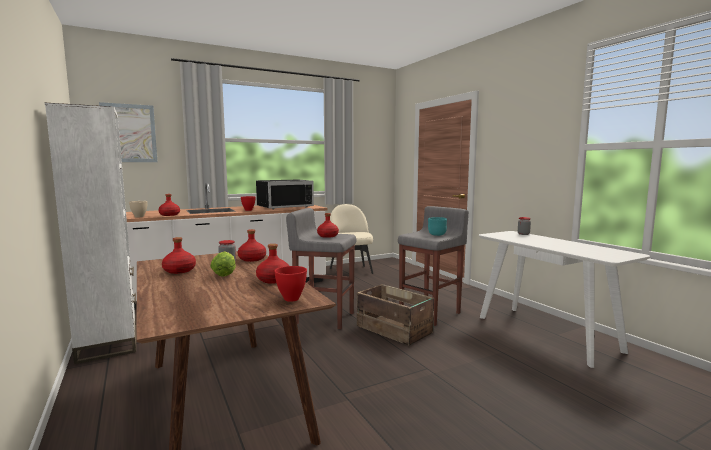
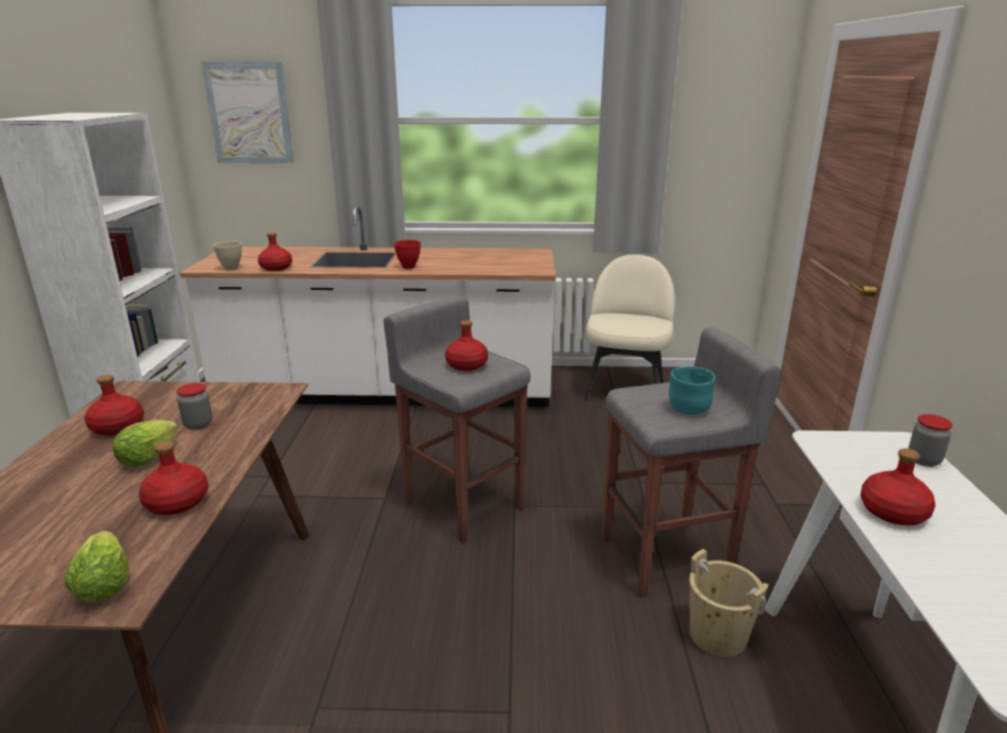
camera: 30 degrees right, 15 degrees up
red bottle [238,229,266,262] -> red bottle moved to [860,448,935,525]
black microwave [256,180,314,210] -> none
red bowl [274,266,307,302] -> lettuce [65,531,129,603]
crate [357,284,434,346] -> none
none -> beige bucket [689,549,768,657]

